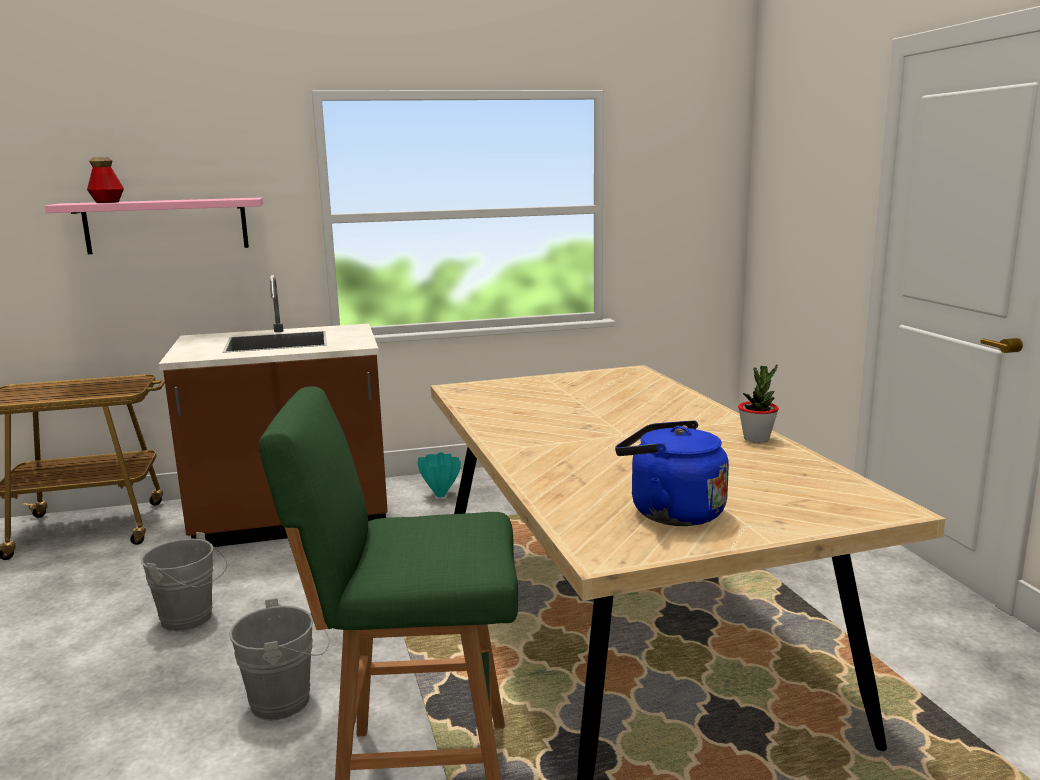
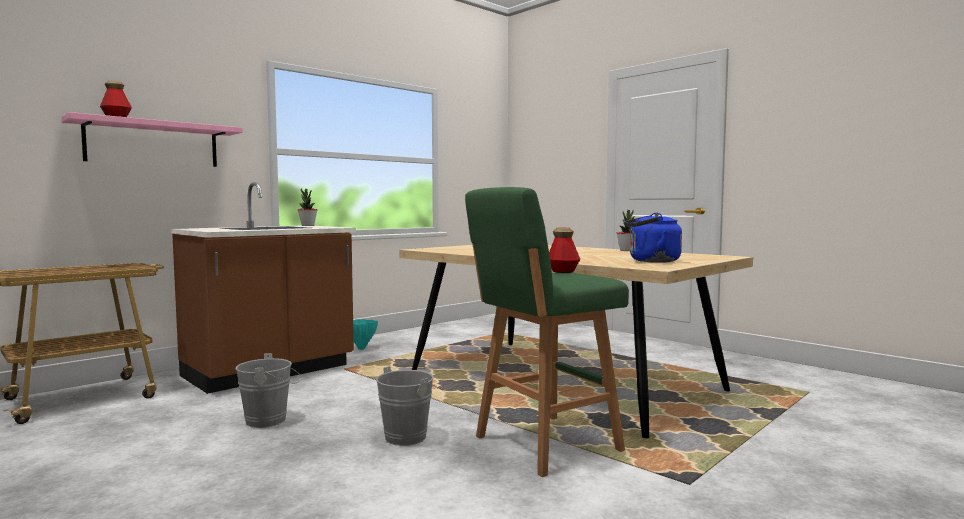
camera: 30 degrees left, 10 degrees down
none -> potted plant [298,189,318,226]
none -> bottle [549,228,580,273]

